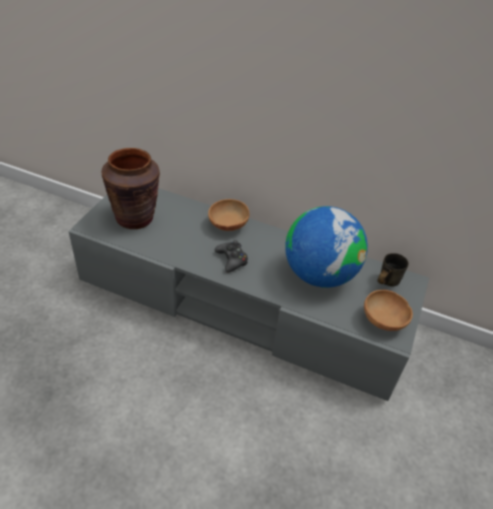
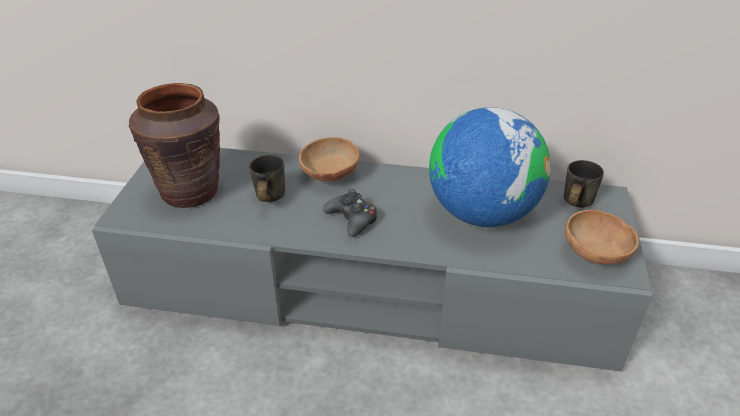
camera: 10 degrees left, 5 degrees down
none -> grey mug [249,155,285,202]

